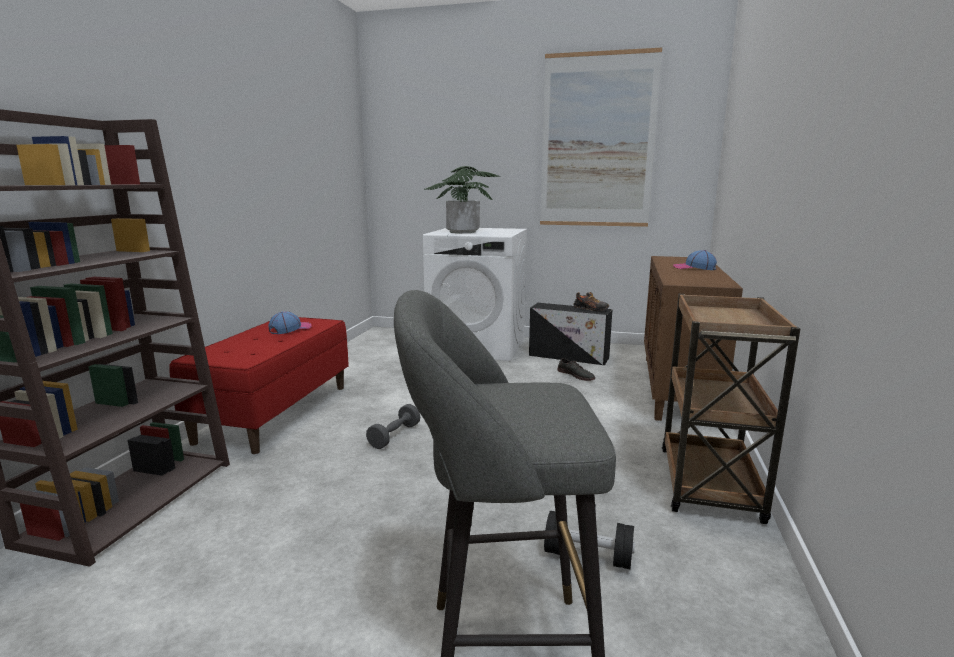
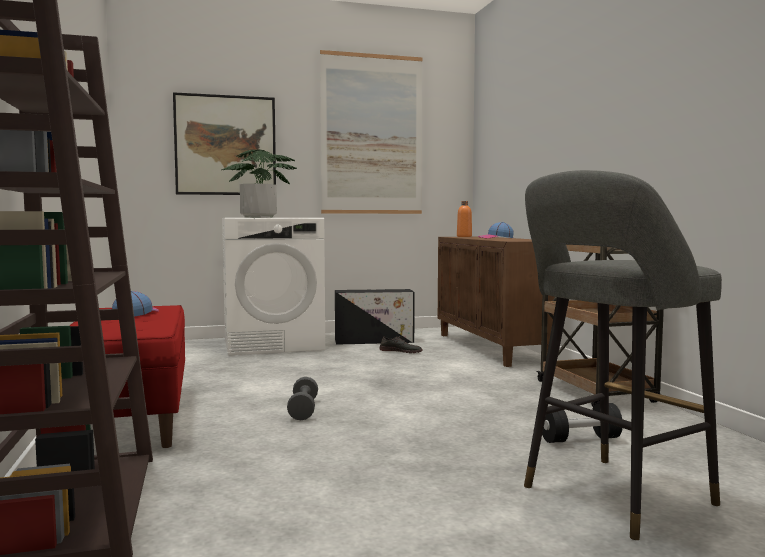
camera: 30 degrees left, 10 degrees down
shoe [573,292,609,311] -> none
none -> picture [173,92,276,195]
none -> orange bottle [457,201,472,237]

